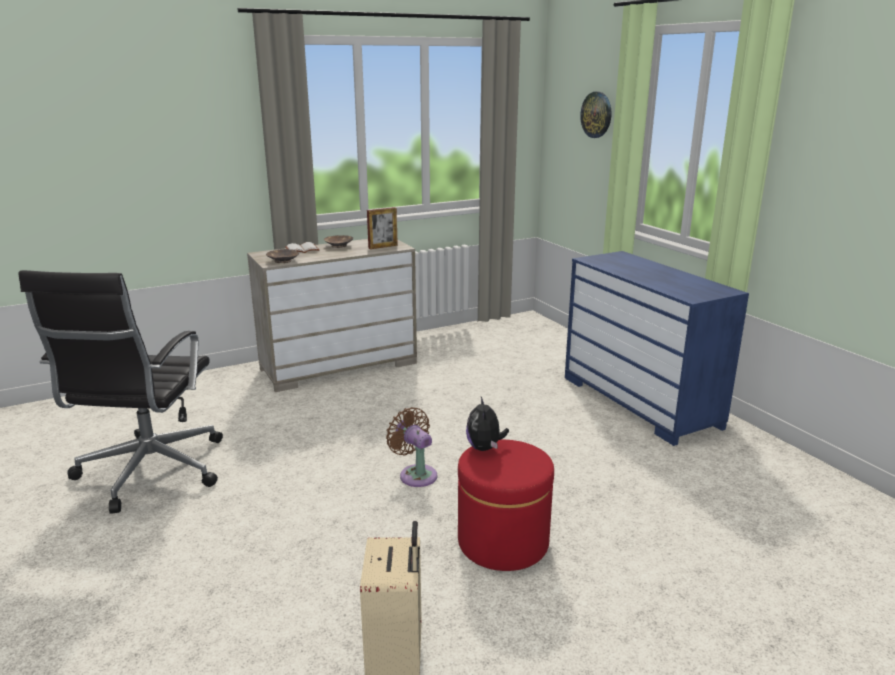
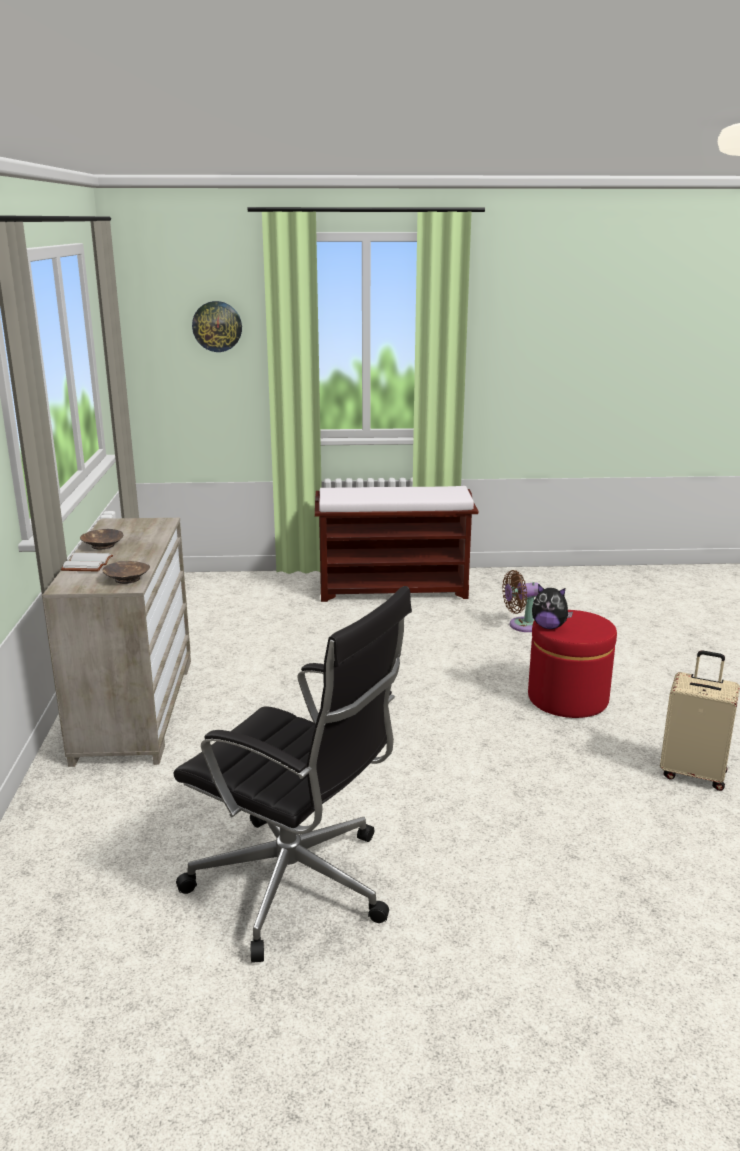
camera: 65 degrees left, 0 degrees up
picture frame [367,207,398,249] -> none
brown fan [386,407,437,487] -> brown fan moved to [502,570,540,632]
blue dresser [565,251,749,446] -> brown bench [315,486,478,602]

